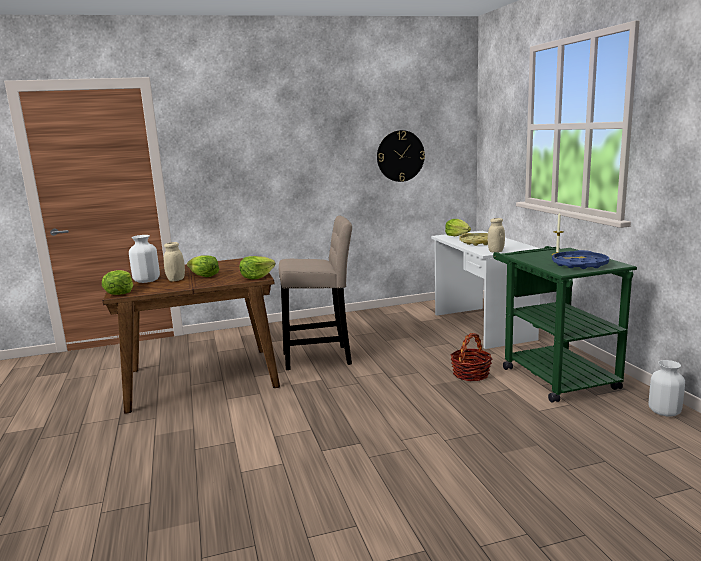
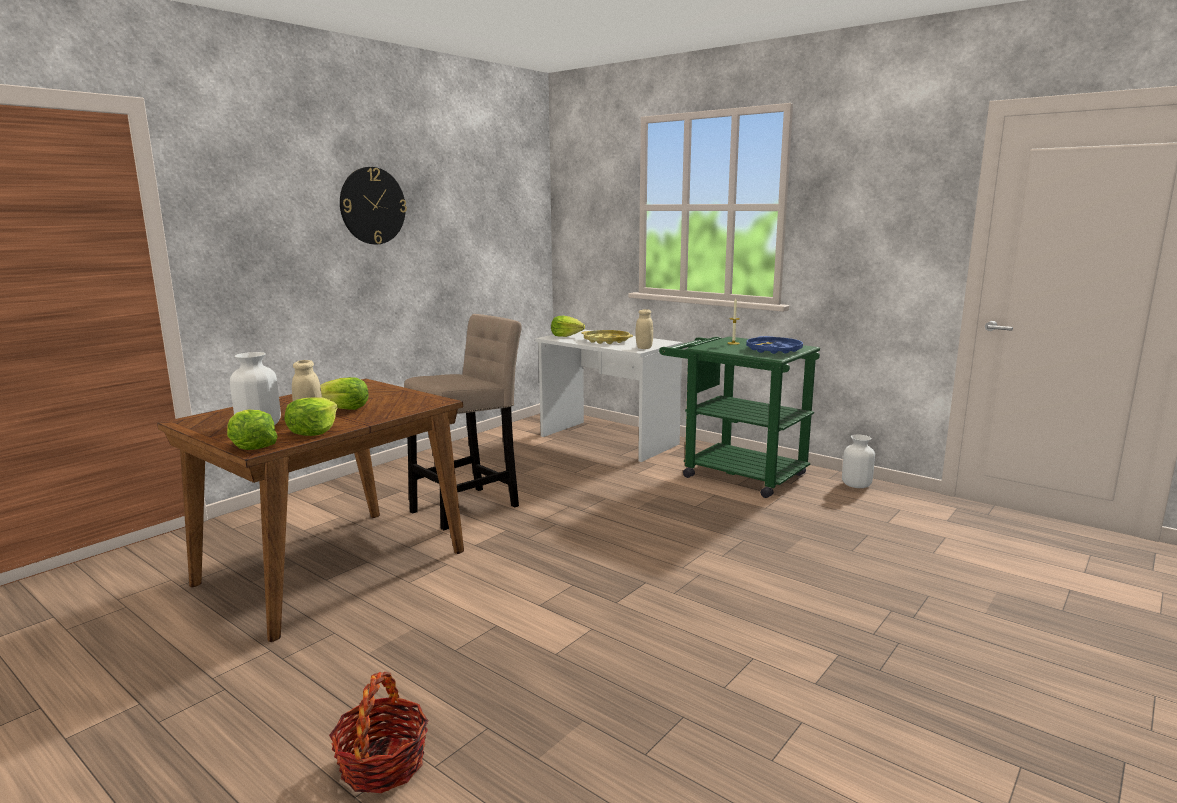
camera: 35 degrees left, 0 degrees up
lettuce [240,256,276,279] -> lettuce moved to [284,397,337,436]
wall clock [377,130,425,182] -> wall clock moved to [340,167,407,244]
basket [450,333,492,381] -> basket moved to [329,672,428,793]

